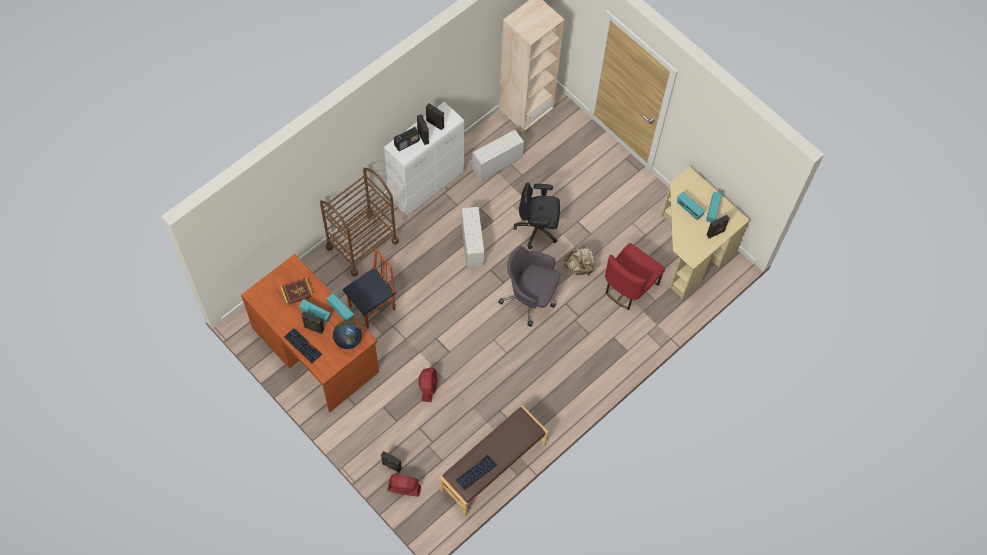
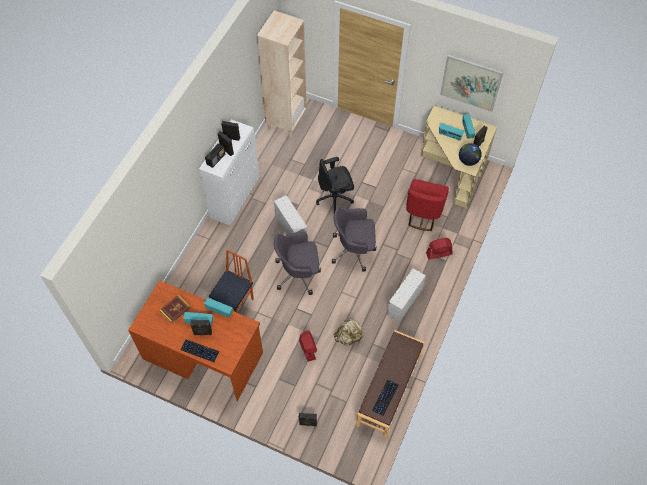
camera: 20 degrees left, 5 degrees down
brown cart [320,168,399,277] -> none
globe [333,320,362,349] -> globe moved to [459,143,482,166]
red fan [387,474,421,497] -> red fan moved to [426,238,452,259]
white storage box [472,130,524,181] -> white storage box moved to [387,268,426,322]
beige backpack [564,245,597,275] -> beige backpack moved to [334,318,364,346]
none -> grey office chair [274,232,321,295]
none -> picture [440,54,503,112]

